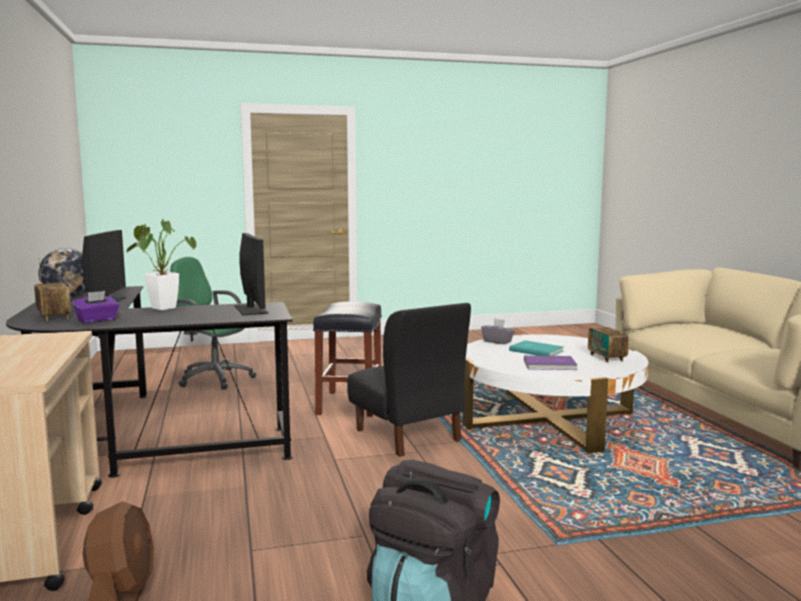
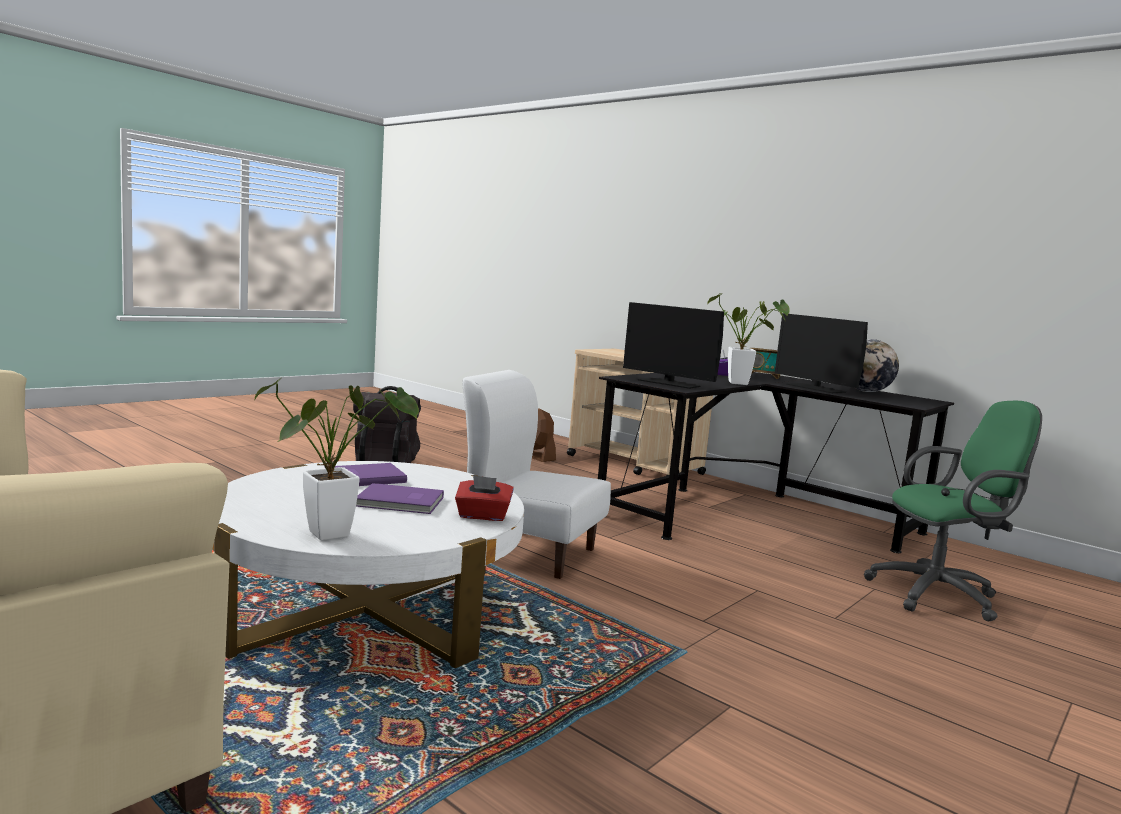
camera: 145 degrees right, 0 degrees up
black stool [313,302,382,417] -> none
black chair [347,303,471,457] -> white chair [462,370,611,579]
grey tissue box [481,319,515,344] -> red tissue box [455,475,514,521]
turquoise book [509,340,564,356] -> purple book [356,483,444,514]
radio [588,310,629,363] -> none
none -> potted plant [255,379,419,540]

